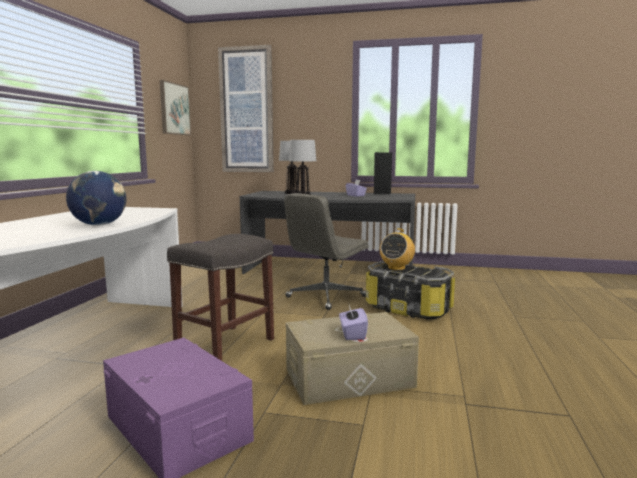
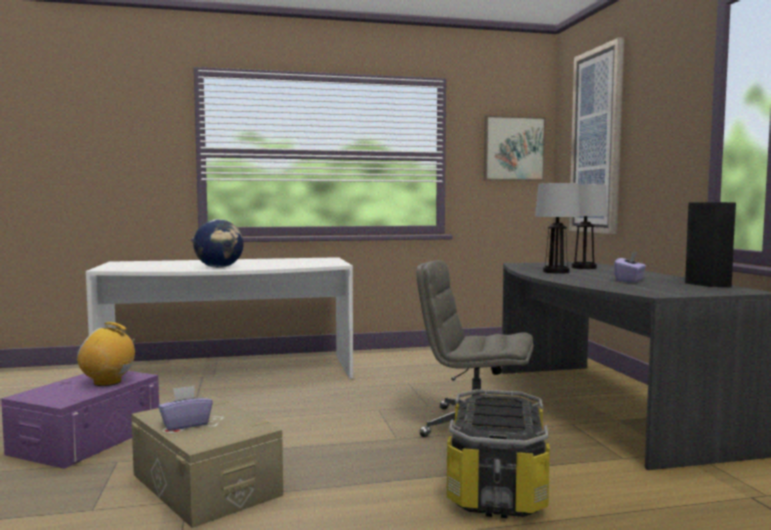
camera: 65 degrees right, 5 degrees down
grey stool [167,234,274,361] -> none
radio [380,228,415,270] -> radio moved to [76,322,138,386]

